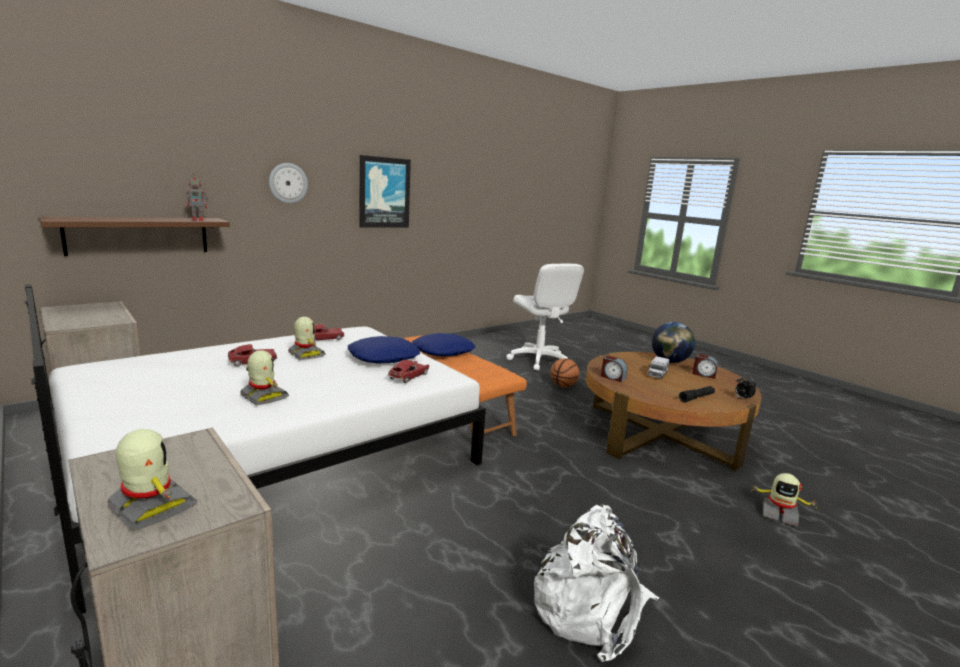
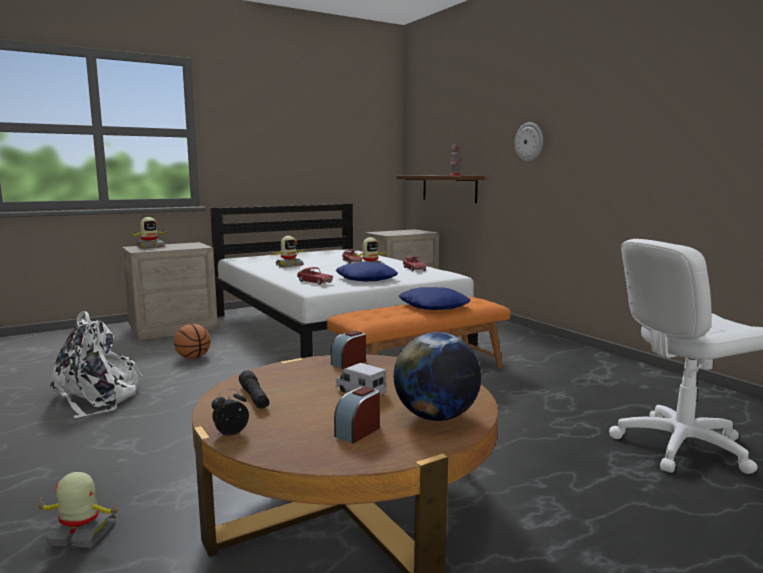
camera: 100 degrees right, 5 degrees down
picture [359,155,411,228] -> none
basketball [550,358,579,387] -> basketball moved to [174,324,211,359]
toy robot [751,473,818,526] -> toy robot turned 60 degrees clockwise [34,472,121,548]

